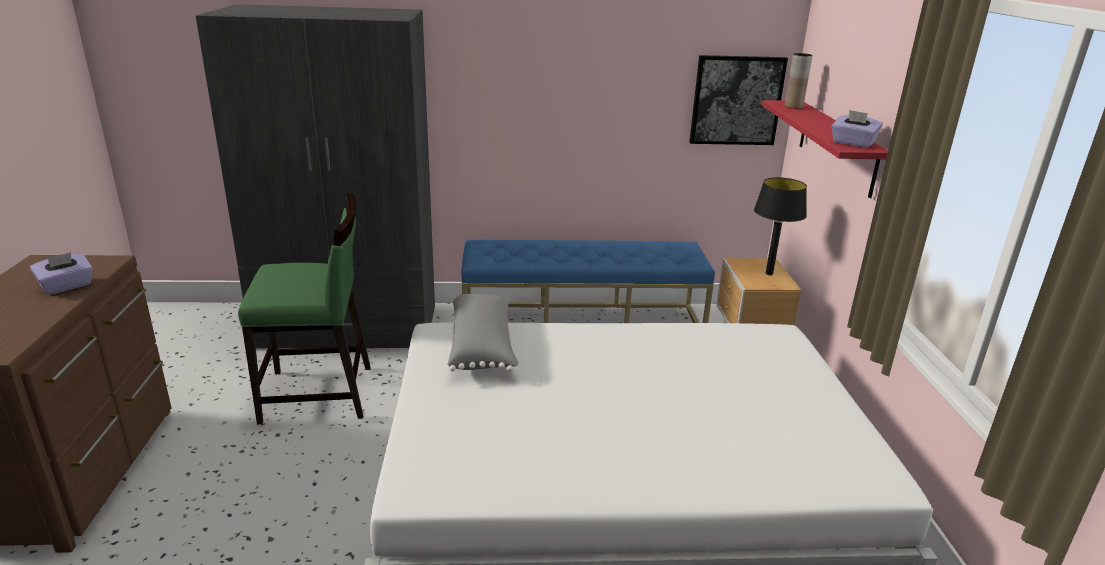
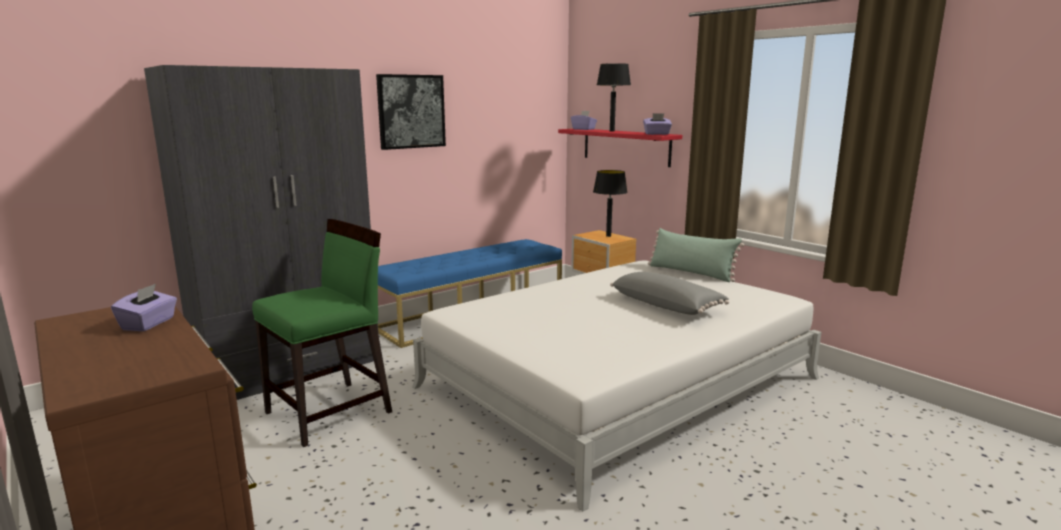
camera: 35 degrees left, 10 degrees down
grey pillow [448,294,519,372] -> grey pillow moved to [610,272,729,315]
picture [689,55,788,145] -> picture moved to [376,74,446,150]
brown vase [785,53,812,109] -> purple tissue box [571,111,597,130]
none -> black table lamp [597,63,631,132]
none -> green pillow [648,228,744,282]

